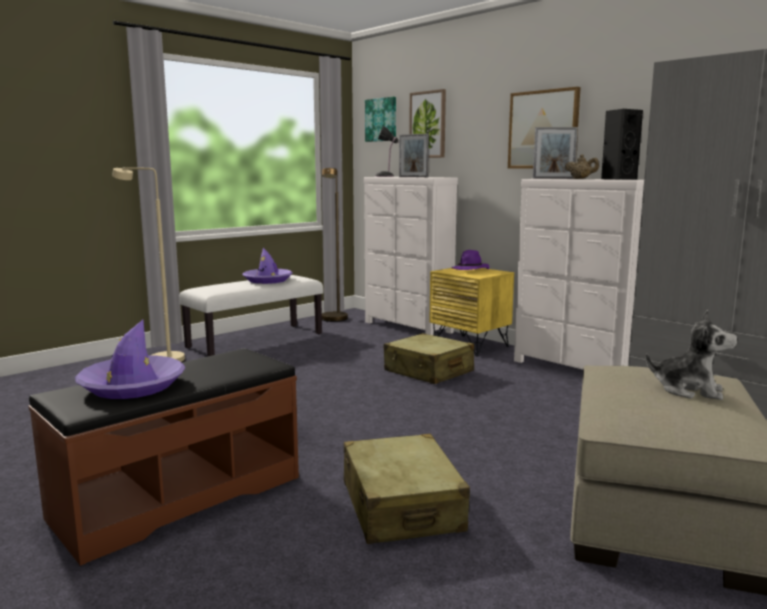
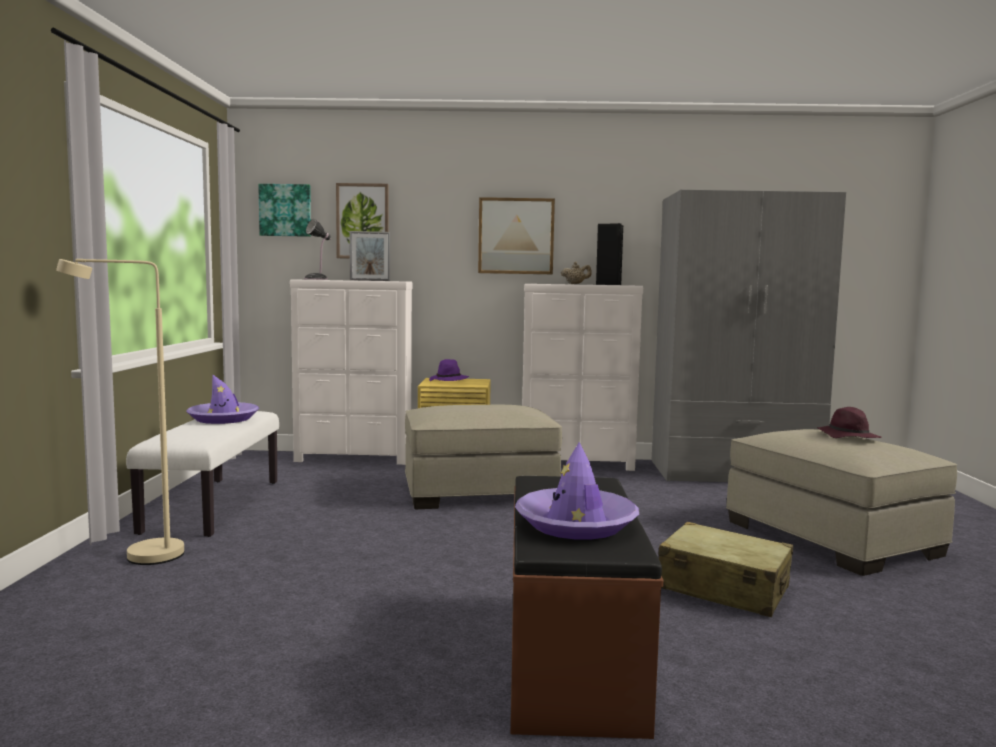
camera: 45 degrees left, 5 degrees down
brown floor lamp [322,168,348,322] -> none
beige suitcase [384,333,474,384] -> beige ottoman [405,405,562,509]
picture frame [533,127,578,179] -> none
plush toy [646,310,738,400] -> purple hat [817,407,882,438]

